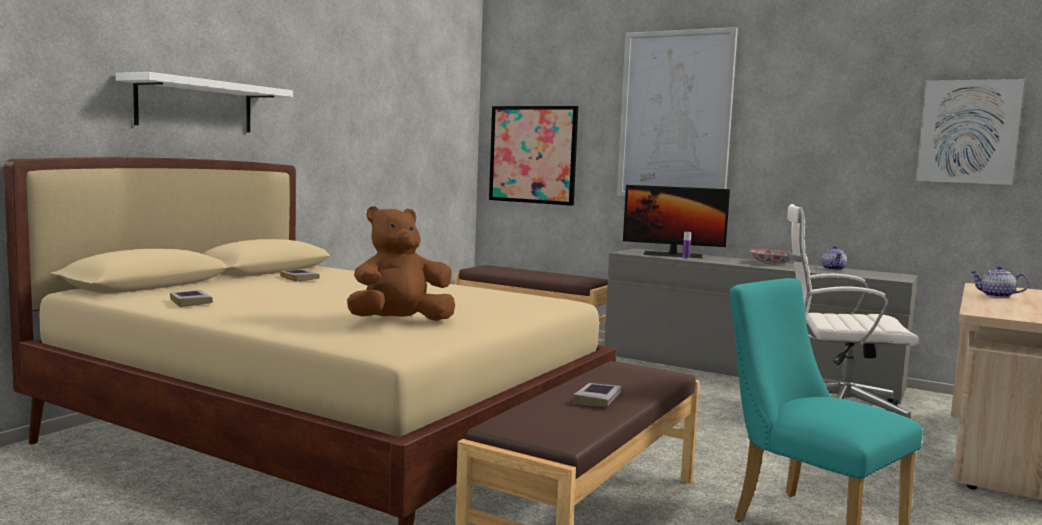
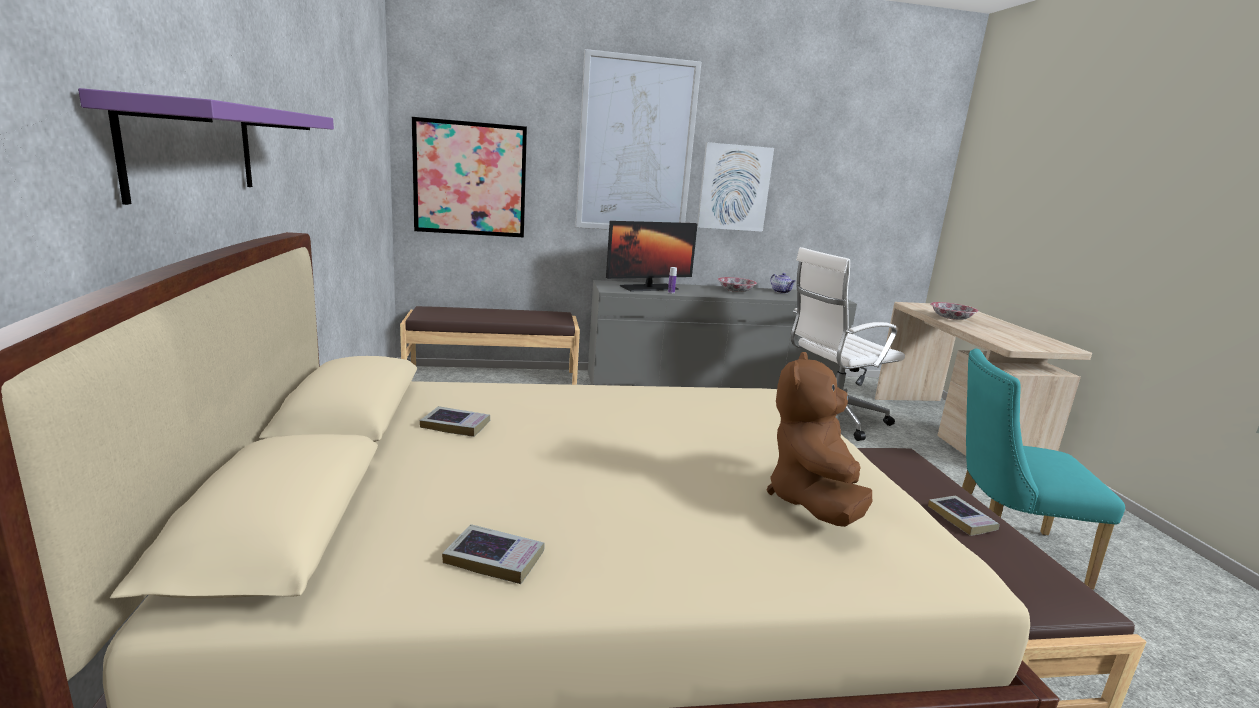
camera: 40 degrees left, 10 degrees up
white shelf [116,72,293,133] -> purple shelf [78,88,334,205]
picture [916,79,1024,185] -> picture moved to [697,142,774,232]
teapot [970,266,1029,298] -> bowl [930,302,978,320]

